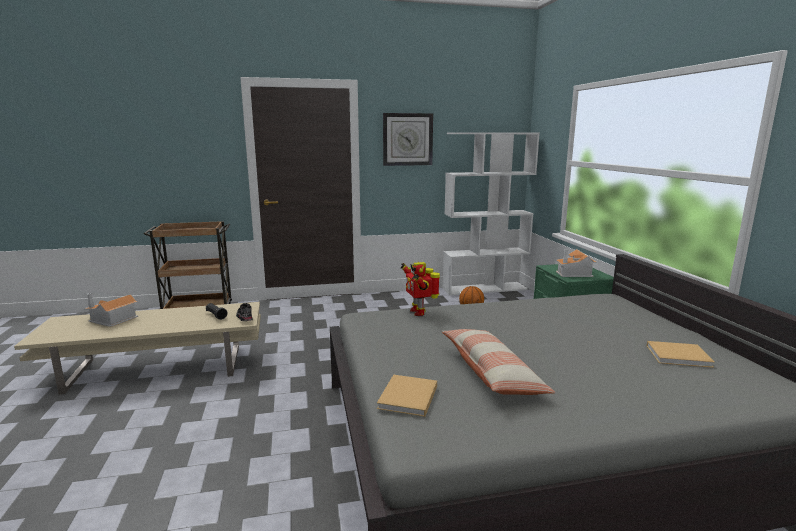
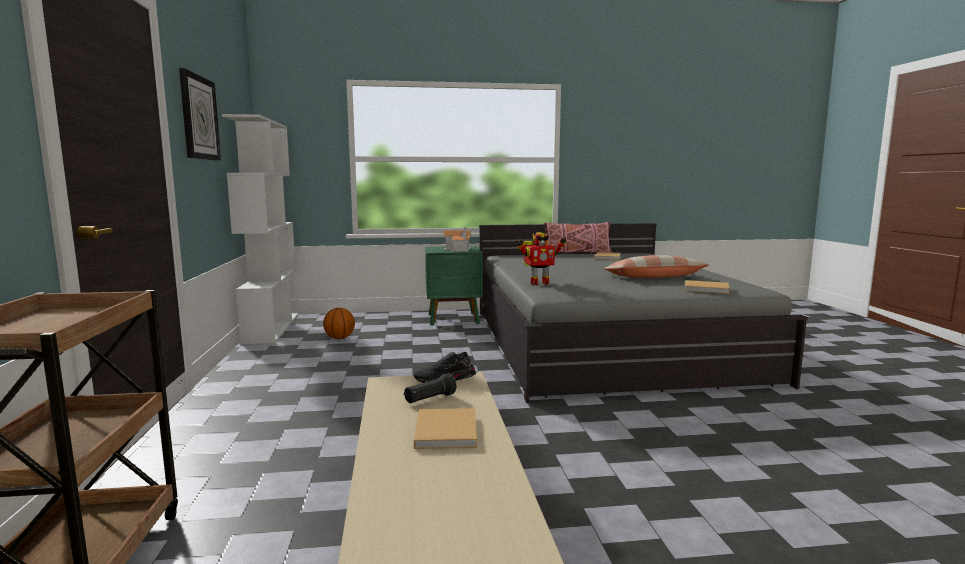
camera: 85 degrees left, 5 degrees down
toy house [85,293,138,327] -> none
none -> beige book [414,408,477,449]
none -> pink pillow [543,222,612,253]

